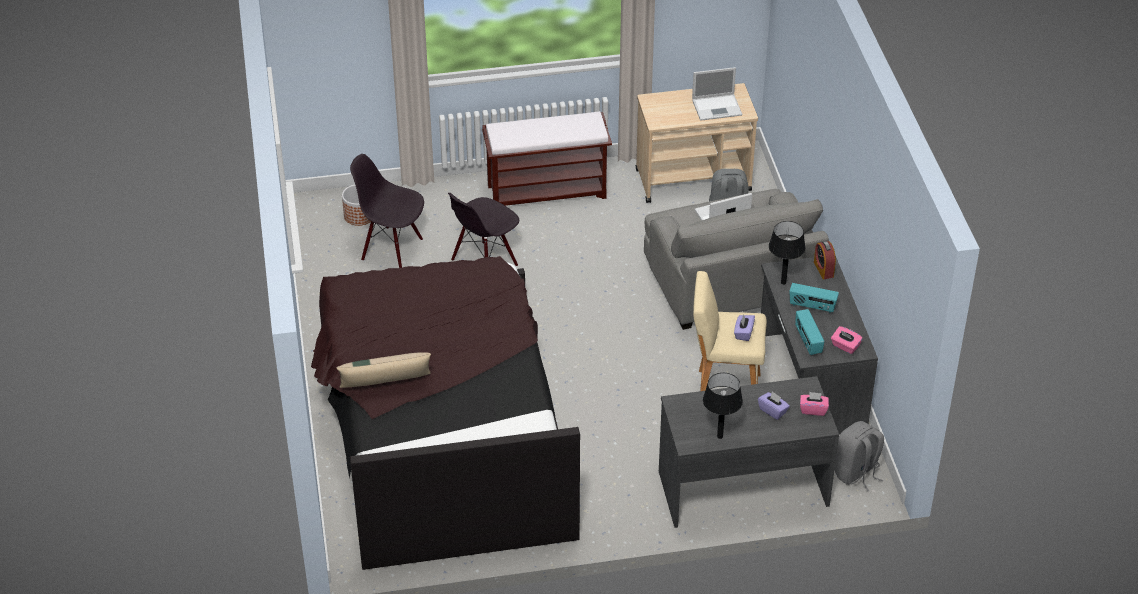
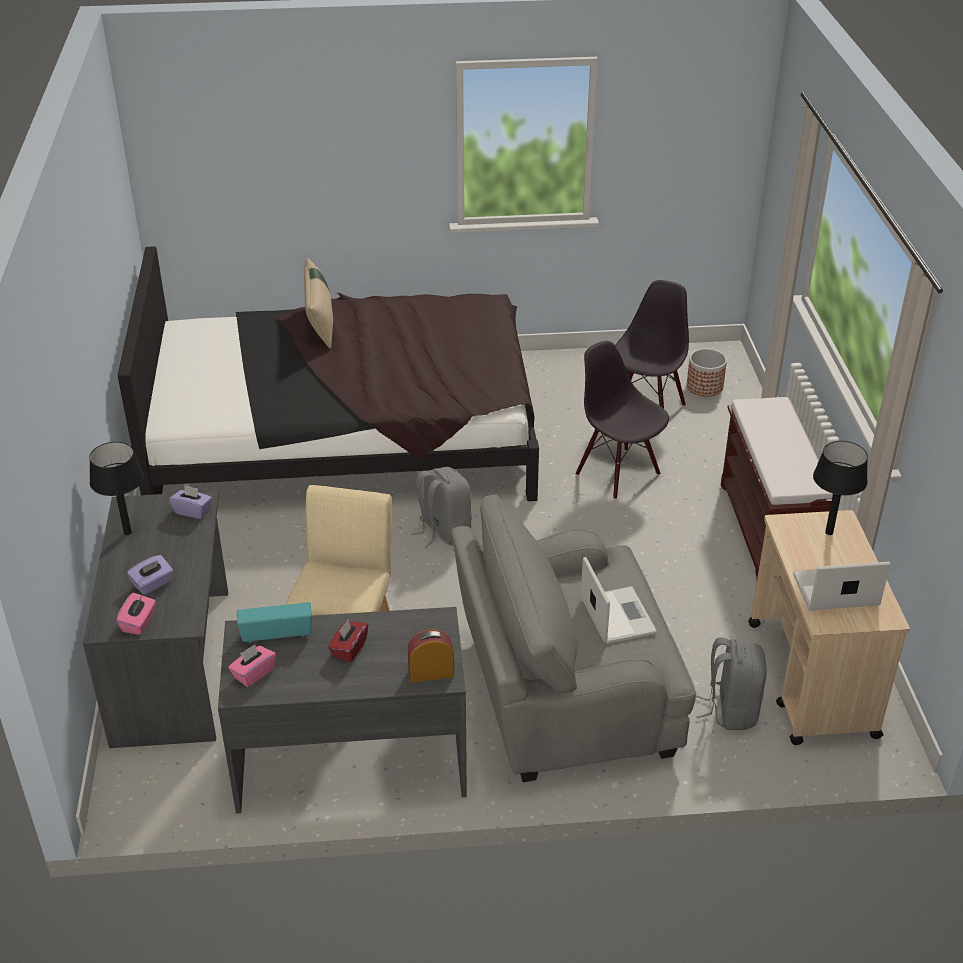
camera: 95 degrees right, 5 degrees down
laptop [692,67,742,121] -> laptop turned 90 degrees clockwise [793,561,890,611]
purple tissue box [734,314,755,341] -> purple tissue box moved to [169,485,212,519]
black table lamp [769,221,806,285] -> black table lamp moved to [813,441,868,535]
radio [789,283,839,313] -> red tissue box [328,620,368,662]
grey backpack [835,421,884,491] -> grey backpack moved to [411,467,472,548]

